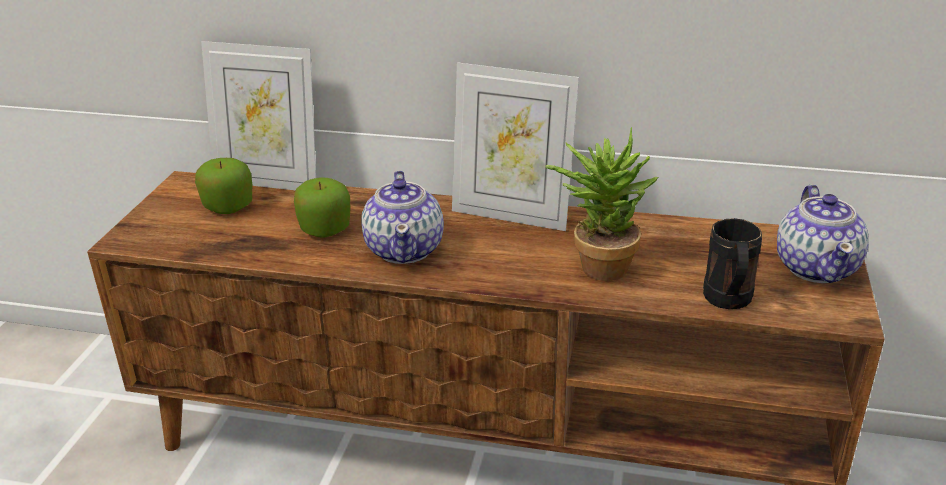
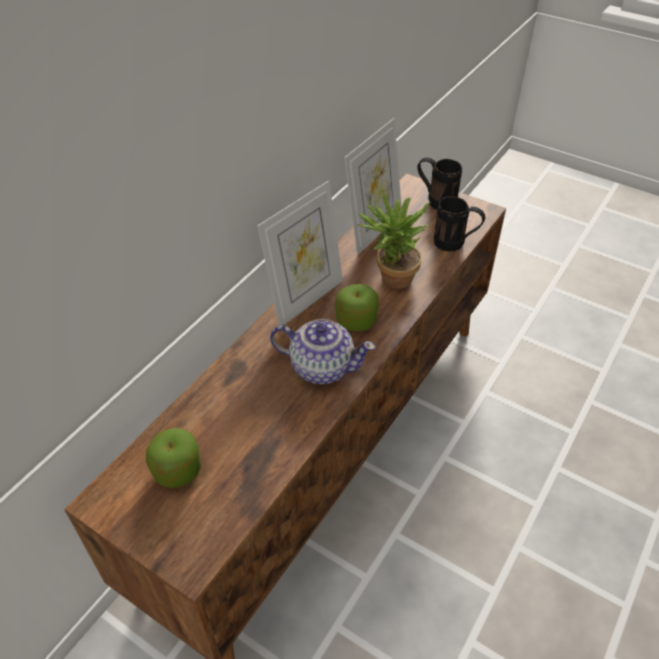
camera: 70 degrees left, 15 degrees up
picture frame [201,41,316,190] -> picture frame moved to [344,118,402,255]
apple [294,177,350,237] -> apple moved to [335,284,379,331]
teapot [777,184,869,283] -> black mug [418,157,462,210]

